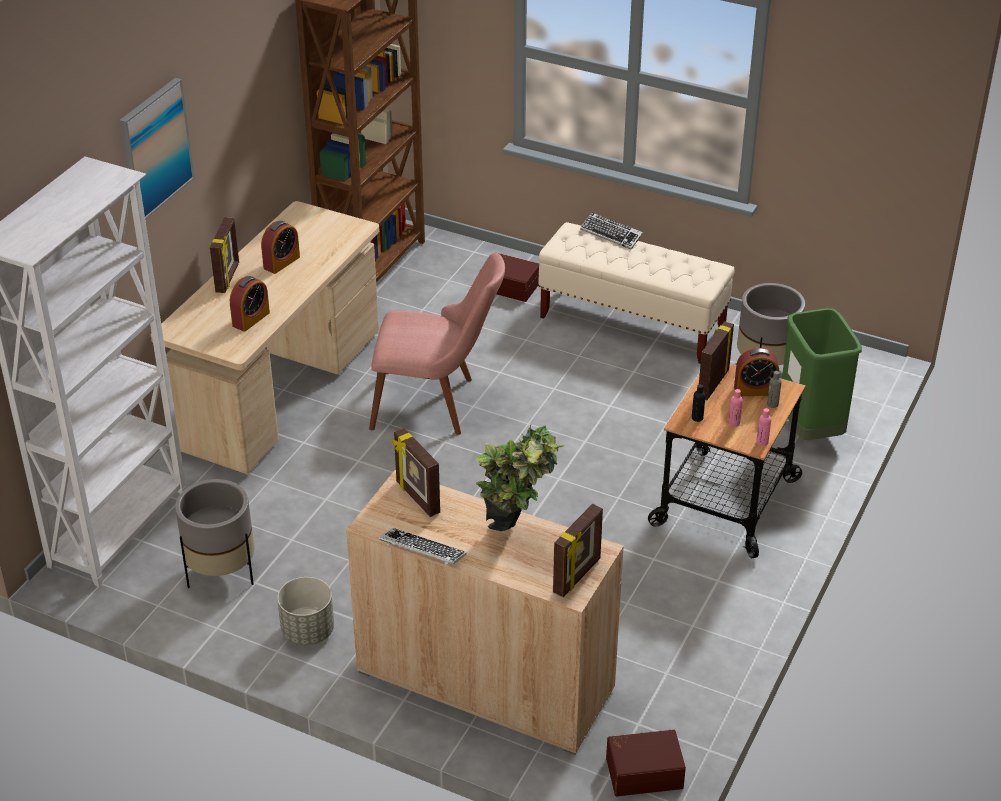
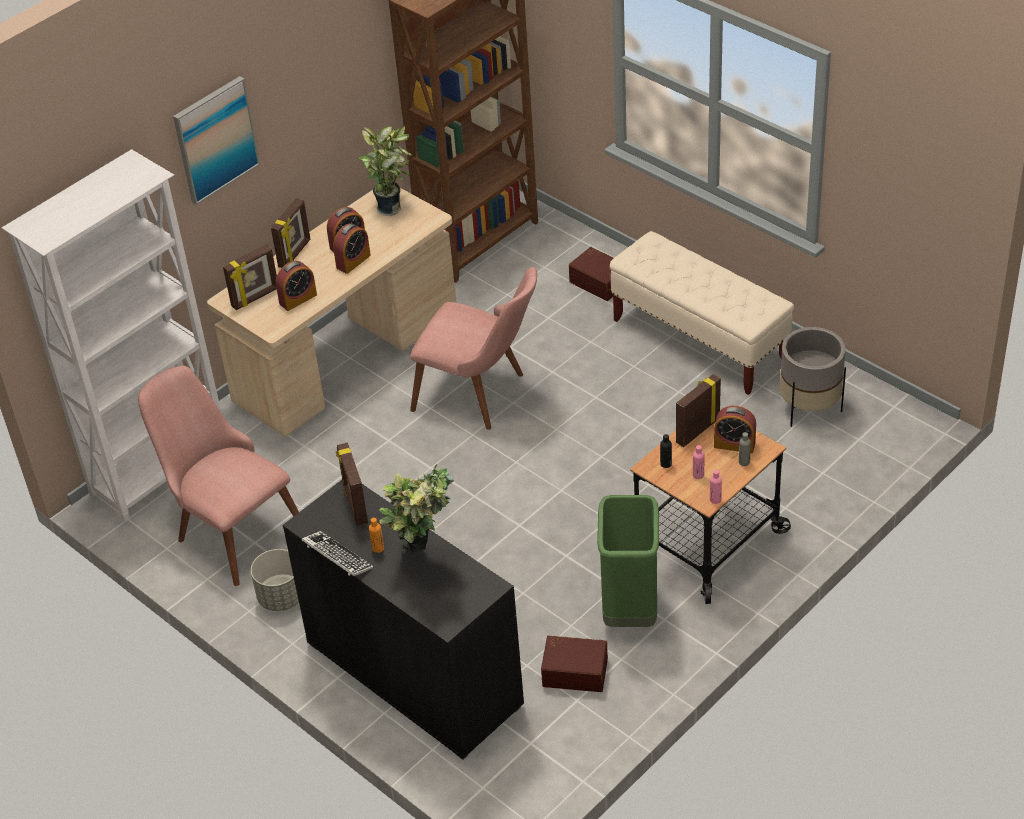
camera: 20 degrees right, 5 degrees up
grey planter [175,479,254,588] -> pink chair [138,366,299,586]
beige cabinet [346,470,624,755] -> black cabinet [283,480,524,760]
picture frame [553,504,603,597] -> picture frame moved to [223,244,277,310]
keyboard [580,212,643,250] -> none
brown storage box [606,729,686,796] -> brown storage box moved to [541,635,608,692]
green trash can [782,308,862,440] -> green trash can moved to [597,495,659,627]
none -> alarm clock [333,223,371,274]
none -> potted plant [359,126,412,216]
none -> orange bottle [369,518,384,553]

